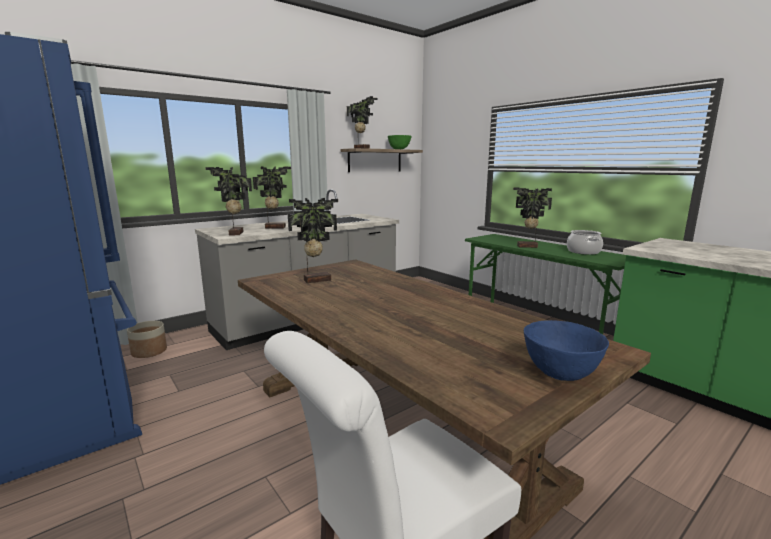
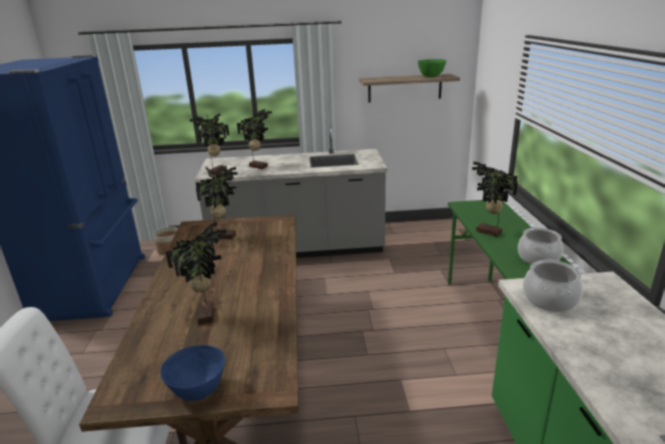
camera: 35 degrees right, 10 degrees up
potted plant [347,96,377,149] -> potted plant moved to [166,222,227,325]
none -> cooking pot [523,259,583,312]

